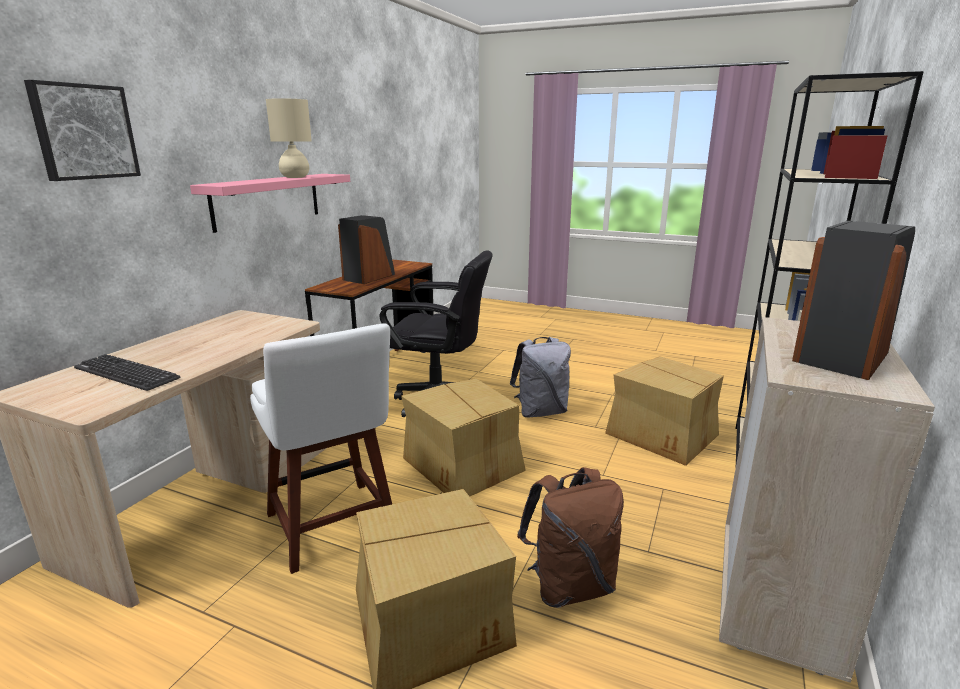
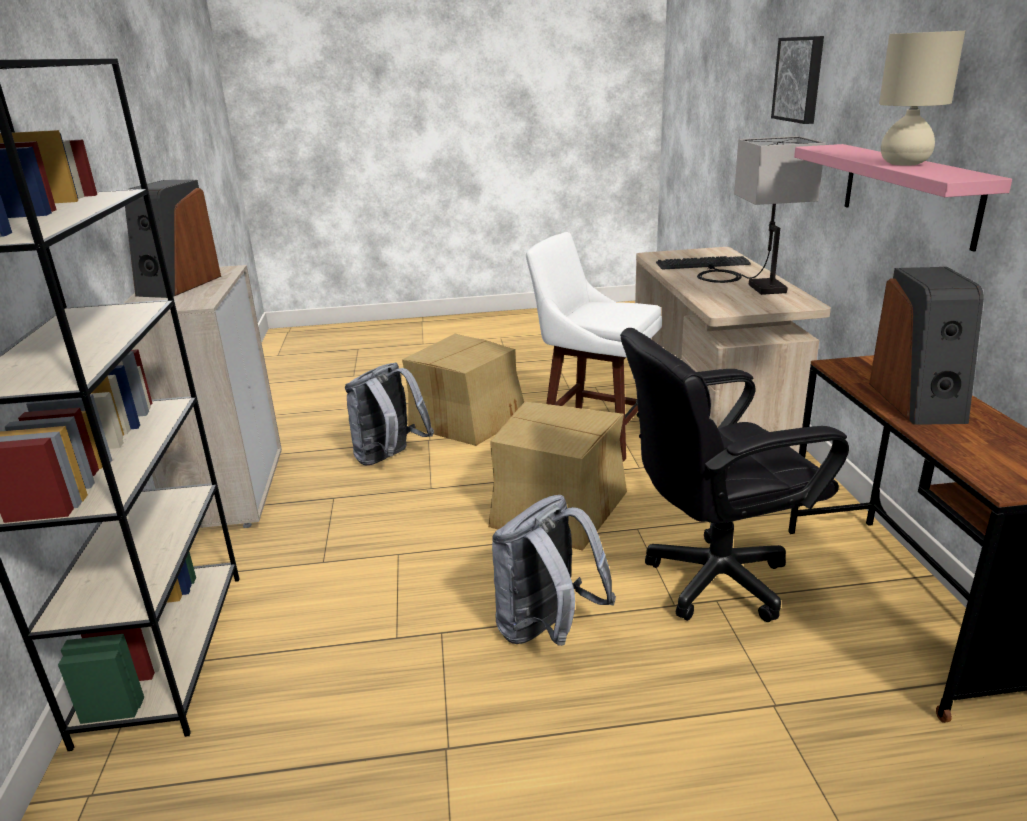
camera: 150 degrees right, 5 degrees up
brown backpack [517,467,624,608] -> grey backpack [345,363,434,466]
cardboard box [605,356,724,466] -> none
none -> table lamp [697,136,825,295]

